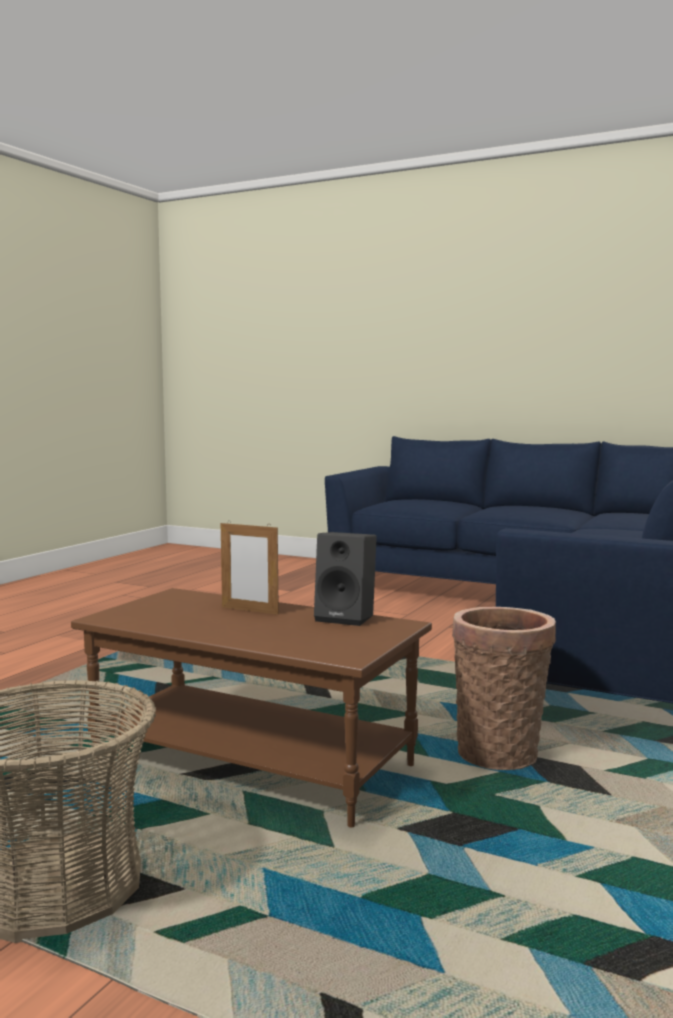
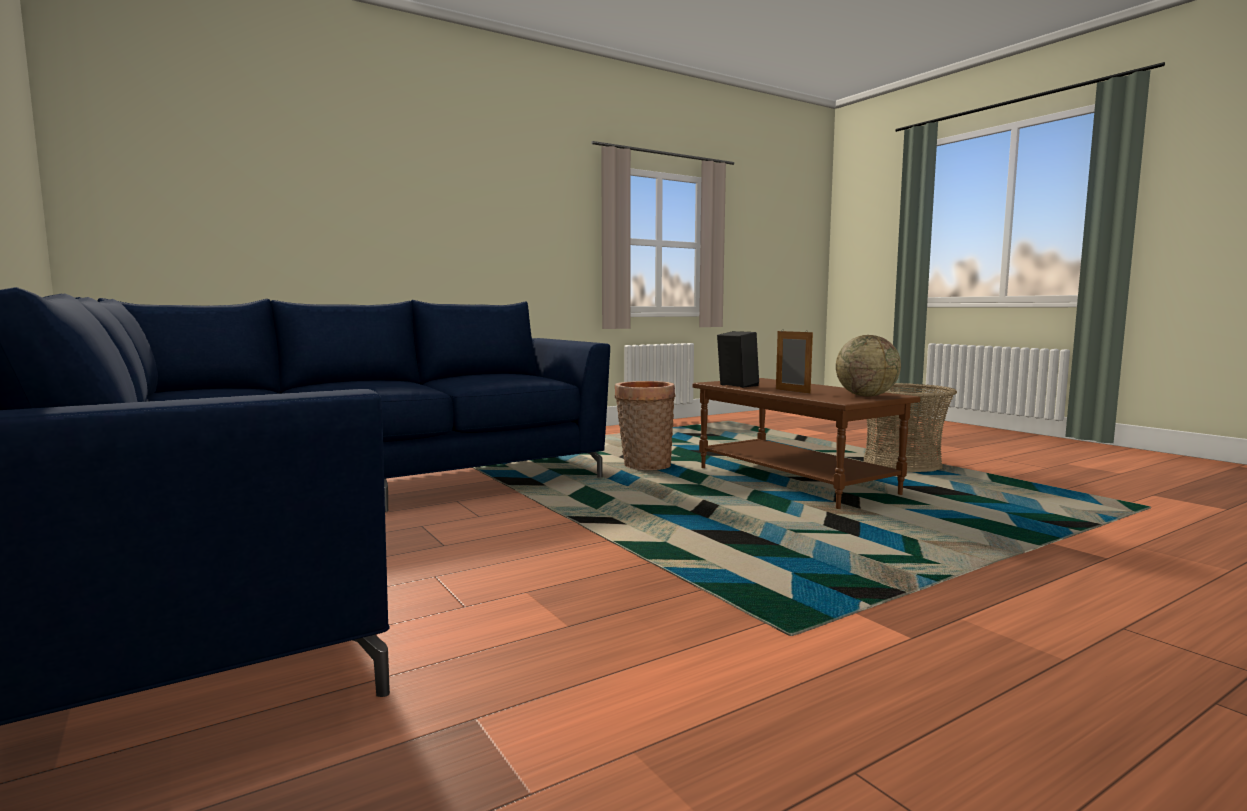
camera: 150 degrees left, 0 degrees up
none -> globe [836,335,901,397]

